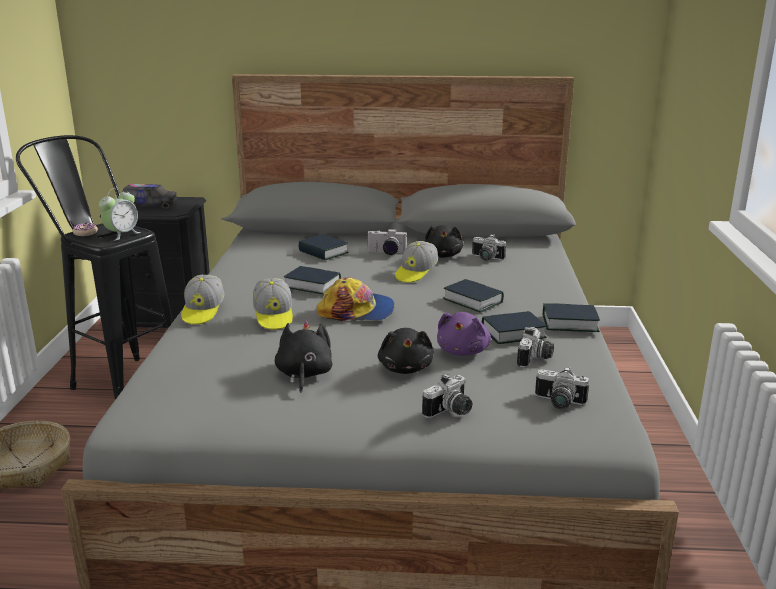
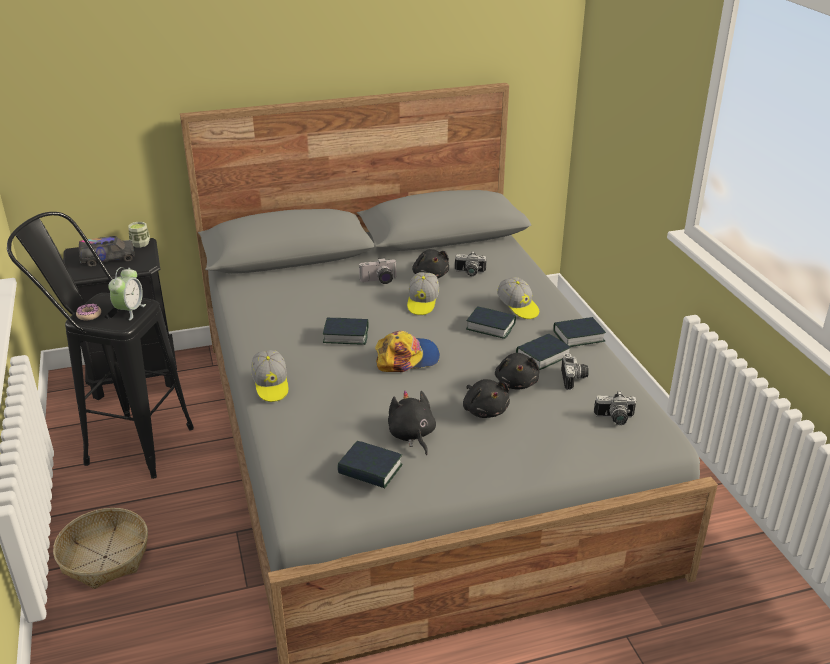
camera: 20 degrees left, 10 degrees up
cap [253,278,293,330] -> cap moved to [497,277,539,319]
book [298,234,349,260] -> book moved to [337,441,403,488]
camera [422,373,472,418] -> none
purple plush toy [437,312,491,356] -> black plush toy [495,353,540,390]
none -> cup [128,222,150,248]

